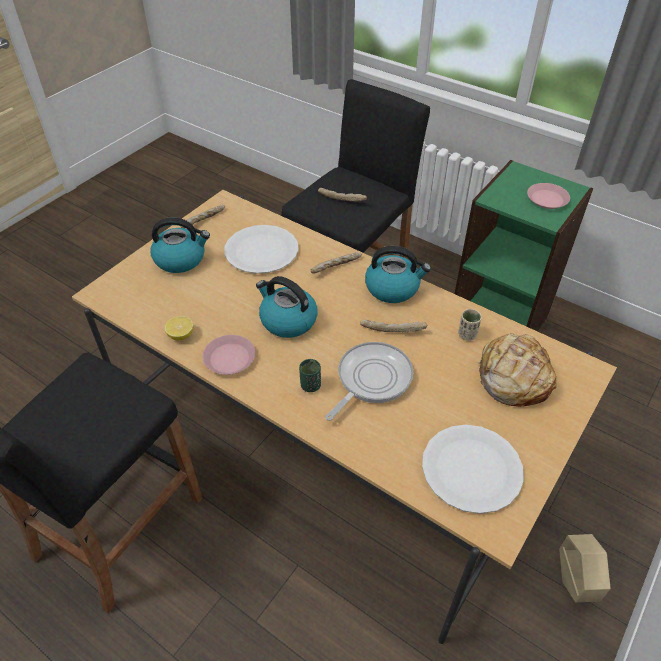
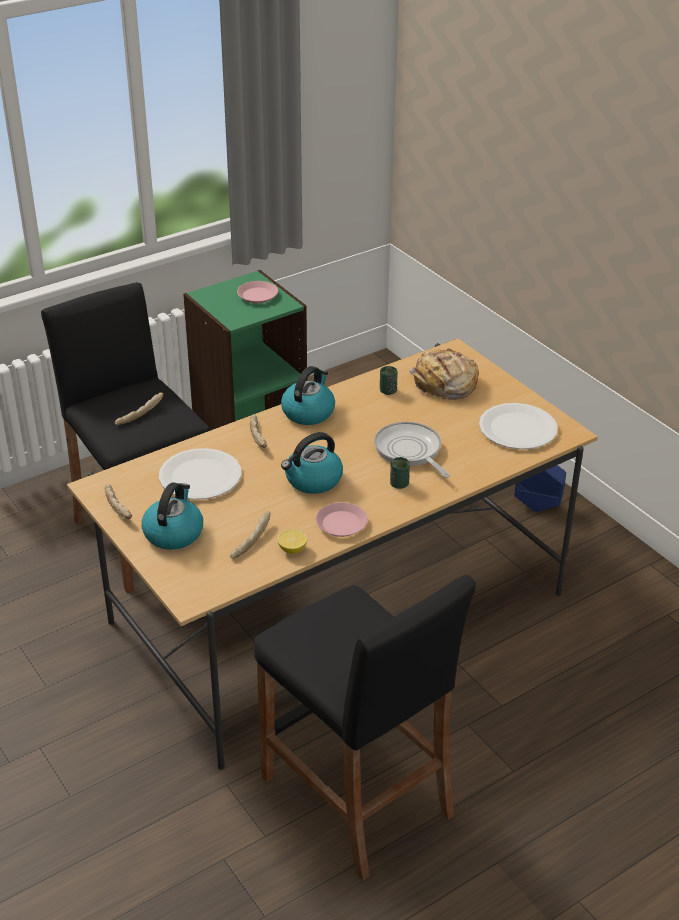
camera: 70 degrees left, 10 degrees down
bread [360,320,427,333] -> bread moved to [230,511,270,559]
beige cup [458,309,482,341] -> green cup [380,366,398,395]
beige planter [559,534,611,603] -> blue planter [514,465,566,512]

